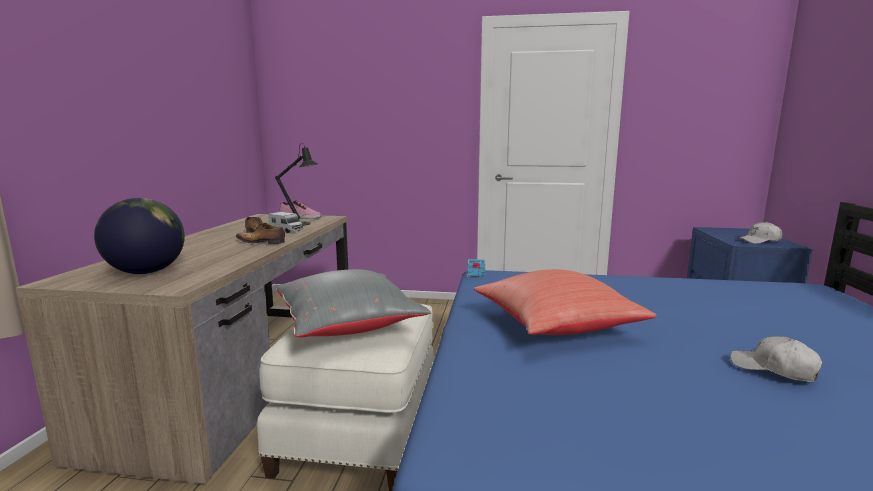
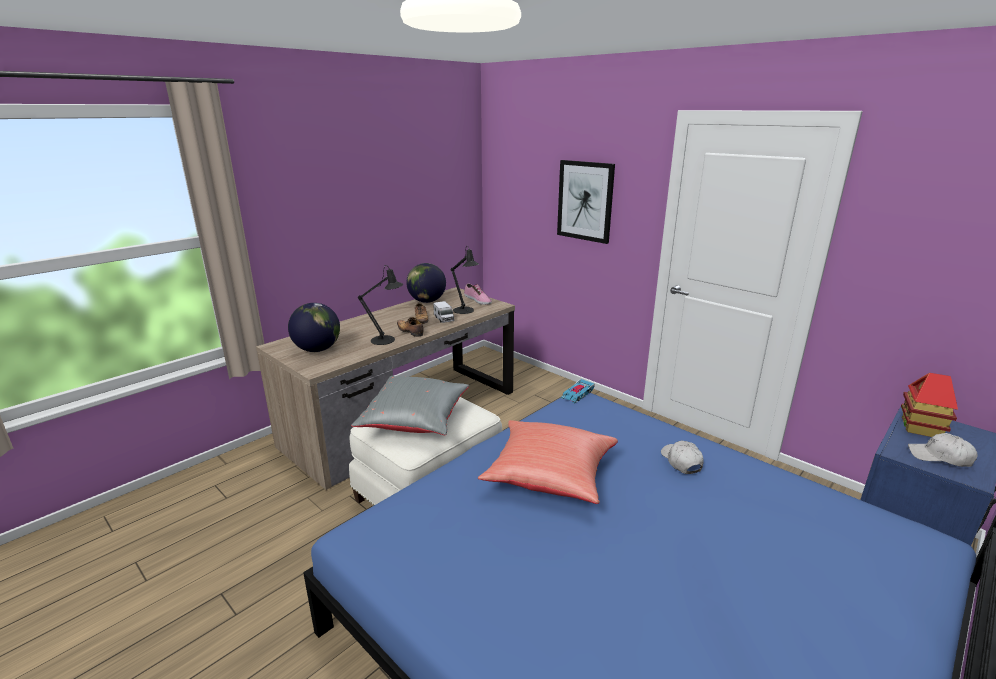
camera: 35 degrees right, 10 degrees up
white cap [731,336,822,382] -> white cap moved to [661,441,703,474]
none -> black table lamp [358,265,403,345]
none -> globe [406,263,446,303]
none -> picture [557,160,615,244]
none -> toy house [901,373,958,437]

